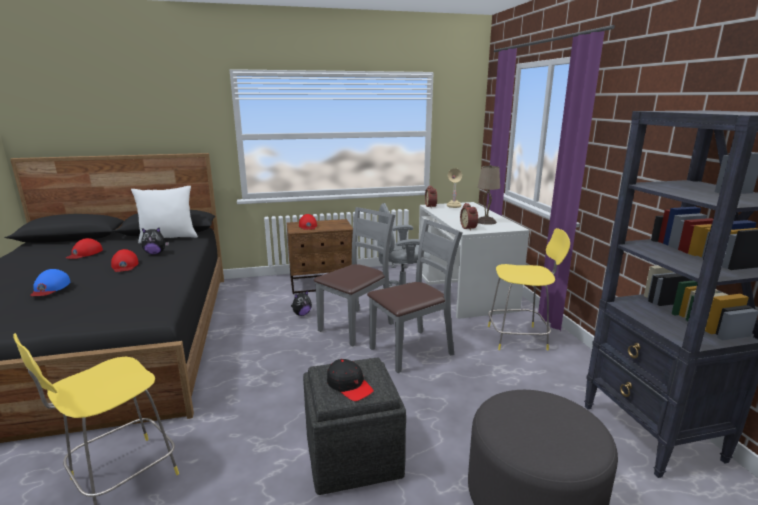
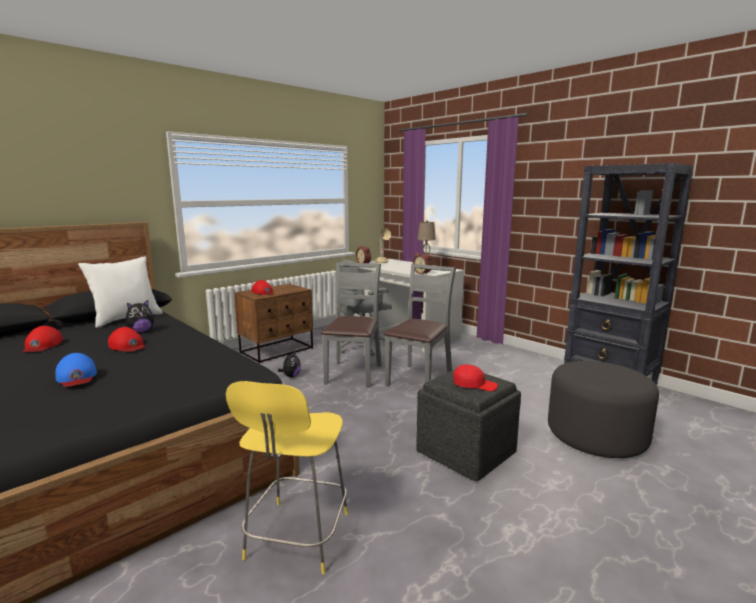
camera: 30 degrees left, 5 degrees down
black cap [327,359,374,401] -> red cap [454,364,498,391]
yellow stool [488,228,570,351] -> none

